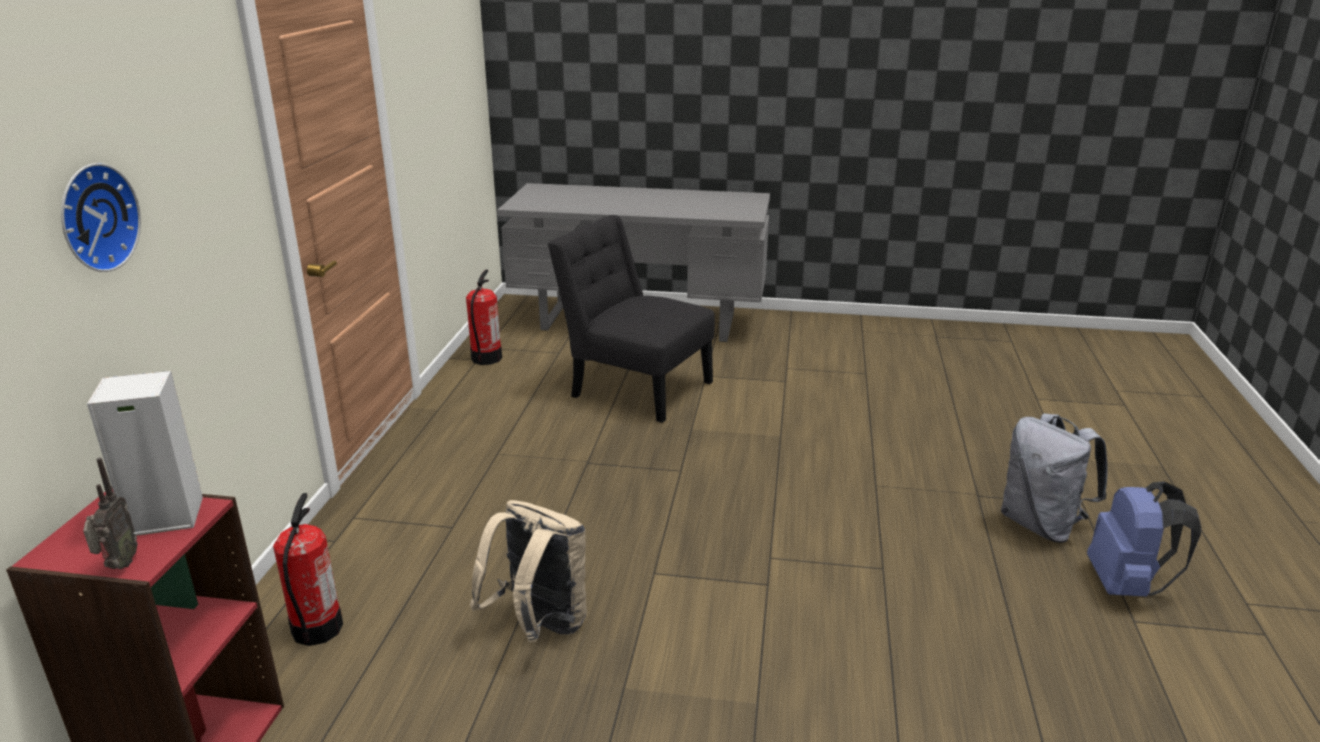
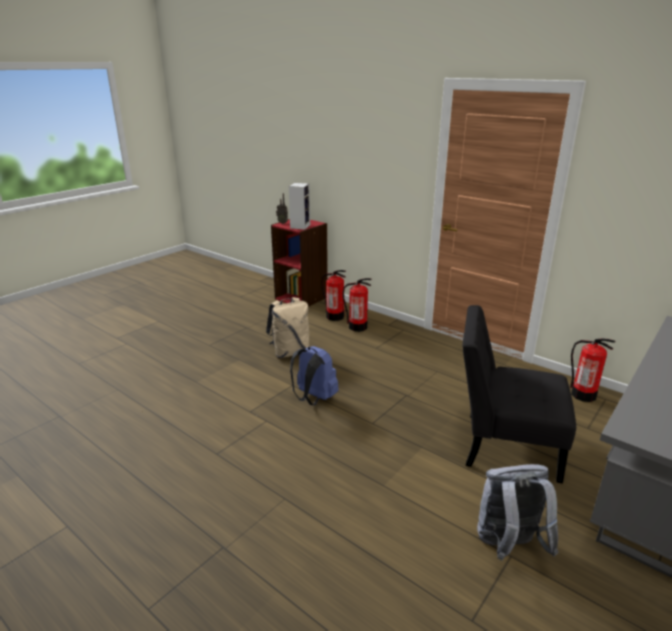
camera: 120 degrees right, 0 degrees up
wall clock [61,163,141,272] -> none
black chair [548,215,715,423] -> black chair turned 135 degrees counterclockwise [462,305,576,484]
grey backpack [1001,413,1108,543] -> grey backpack moved to [477,464,559,561]
blue backpack [1087,481,1201,596] -> blue backpack moved to [290,346,339,405]
none -> fire extinguisher [343,278,372,332]

